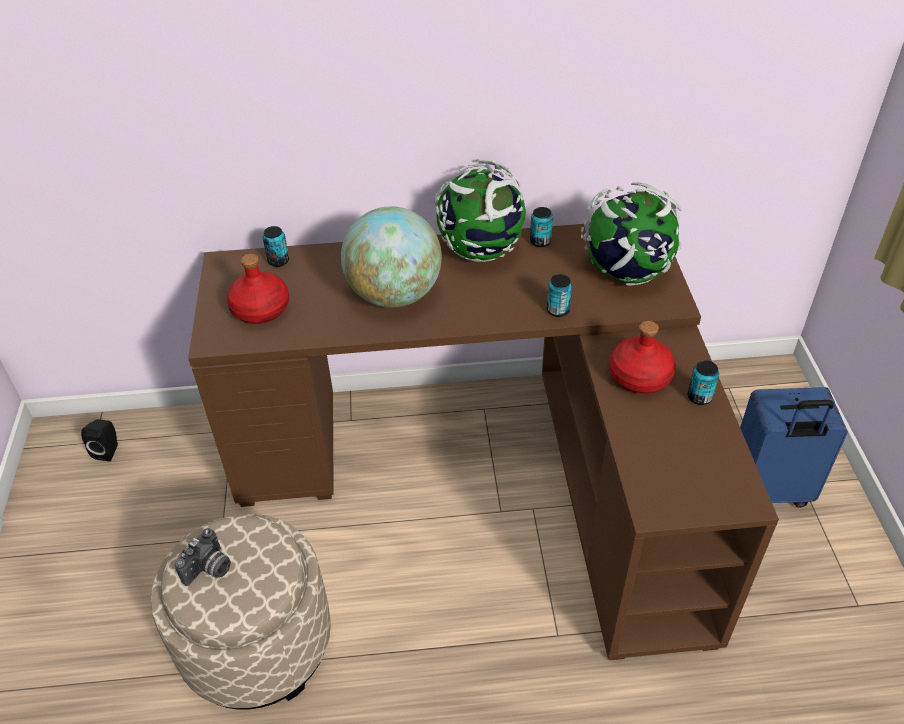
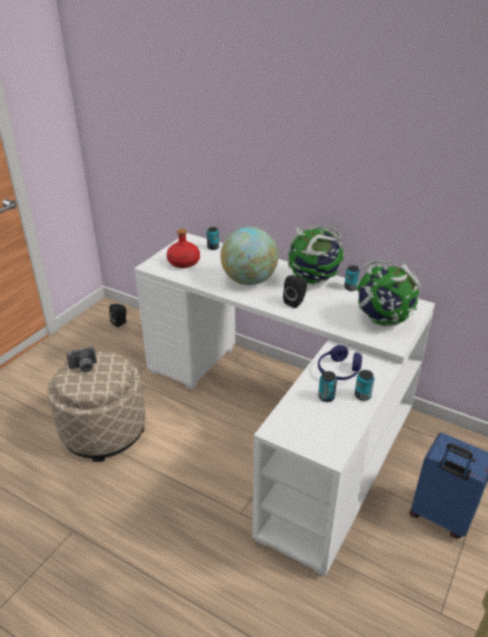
camera: 35 degrees right, 10 degrees down
brown desk [188,223,779,660] -> white desk [134,233,435,577]
can [547,274,572,317] -> can moved to [318,371,337,402]
red bottle [609,321,676,394] -> blue headphones [318,345,362,380]
none -> black speaker [283,275,307,308]

